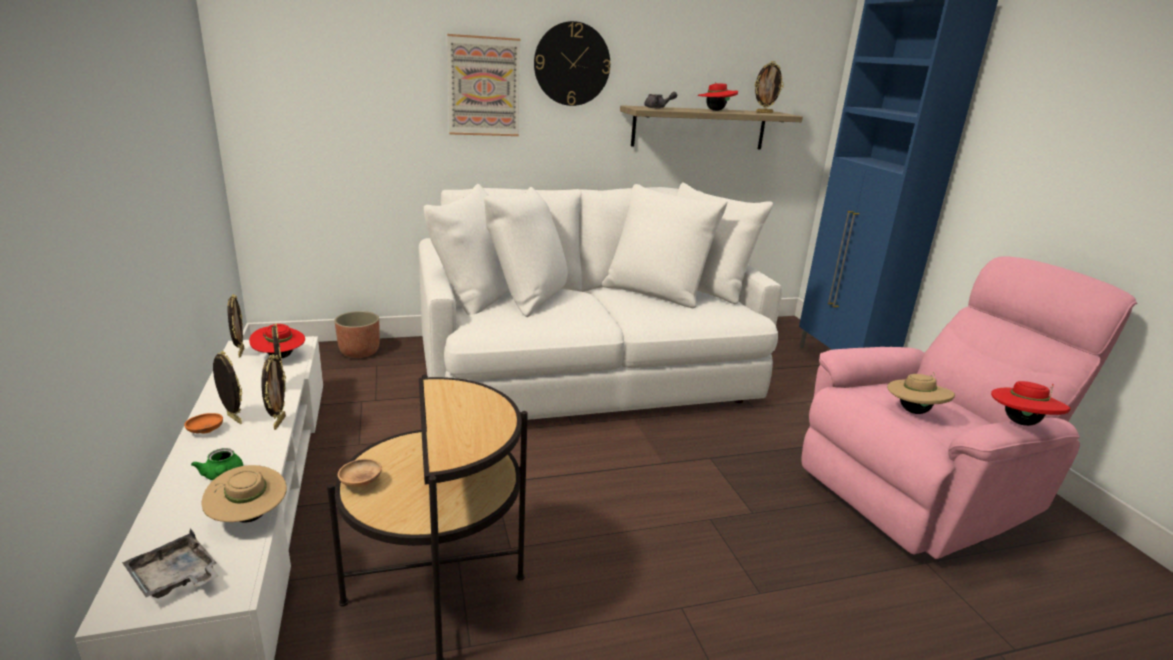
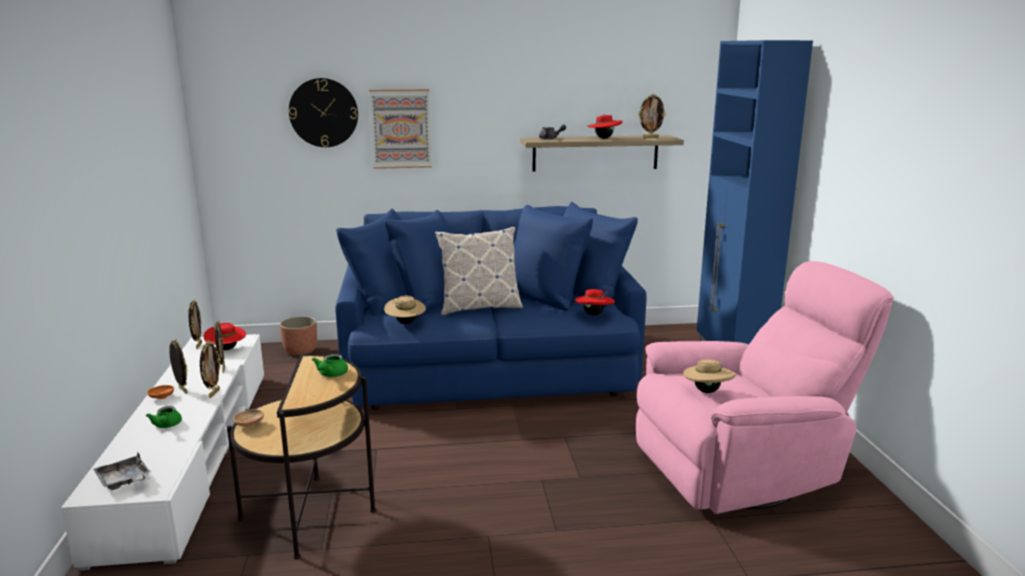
camera: 10 degrees right, 5 degrees down
beige hat [202,465,287,523] -> beige hat moved to [384,296,426,324]
white sofa [419,182,782,420] -> blue sofa [335,202,647,410]
wall clock [534,21,610,106] -> wall clock moved to [289,78,358,147]
red hat [991,381,1071,426] -> red hat moved to [575,289,615,315]
none -> green teapot [312,354,348,377]
none -> pillow [435,227,523,315]

